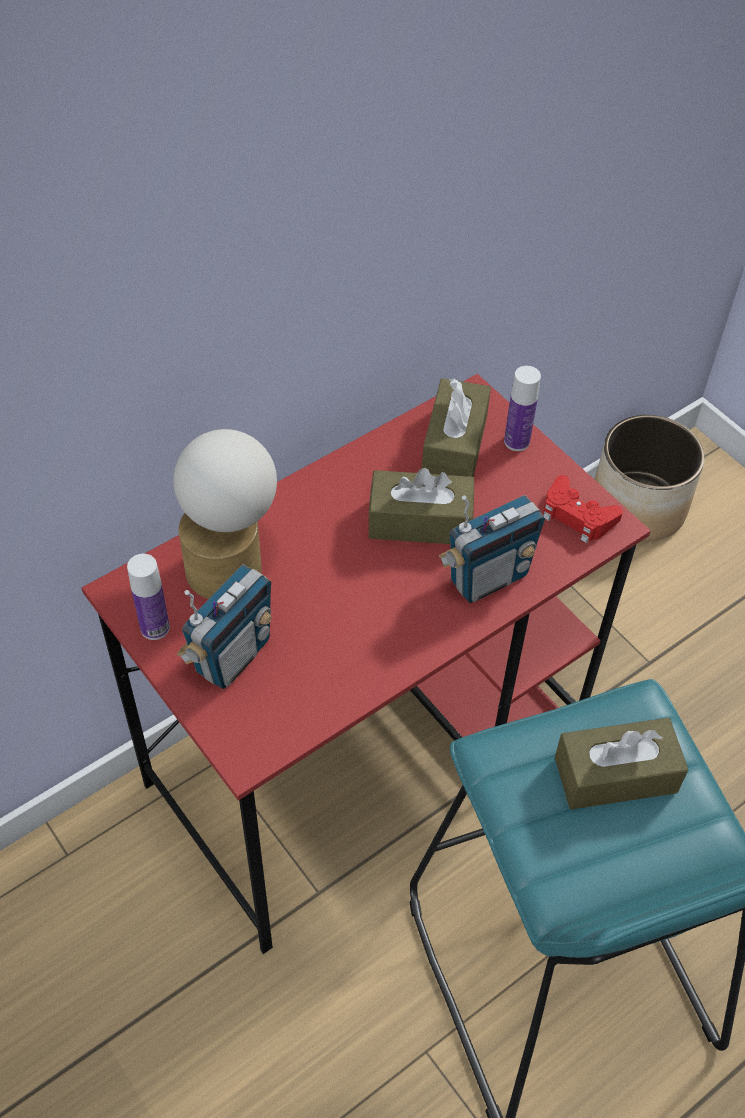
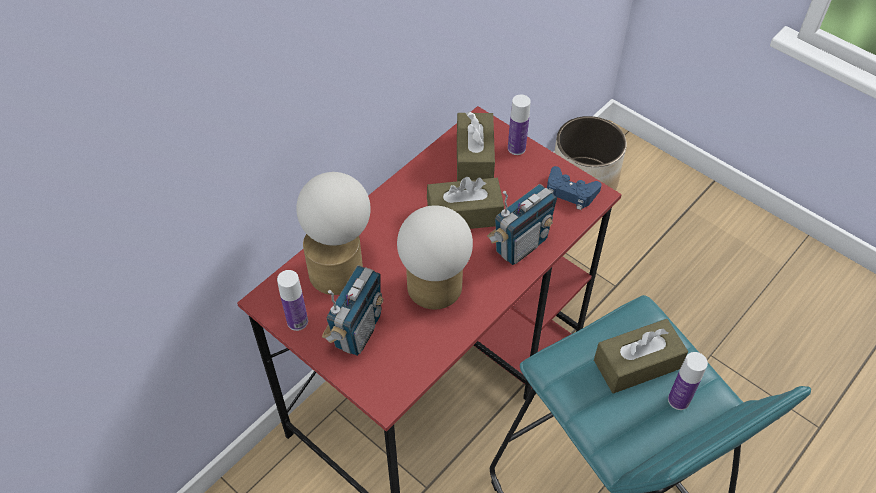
camera: 10 degrees left, 0 degrees up
red game controller [543,475,623,543] -> blue game controller [547,166,601,210]
none -> table lamp [397,205,473,309]
none -> bottle [668,352,708,410]

